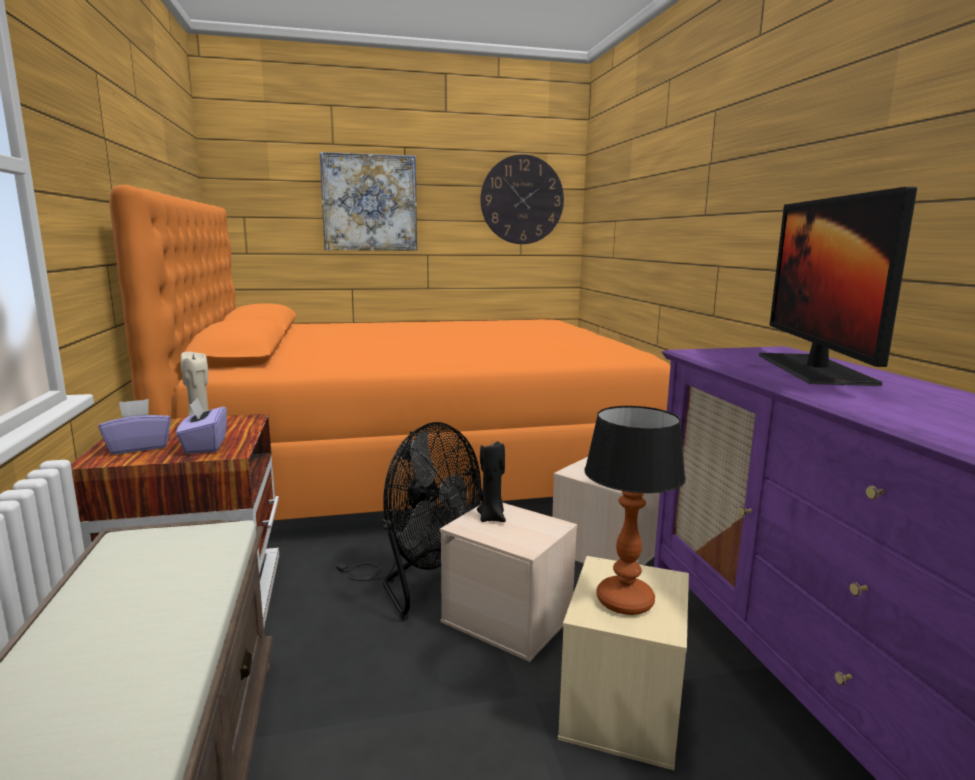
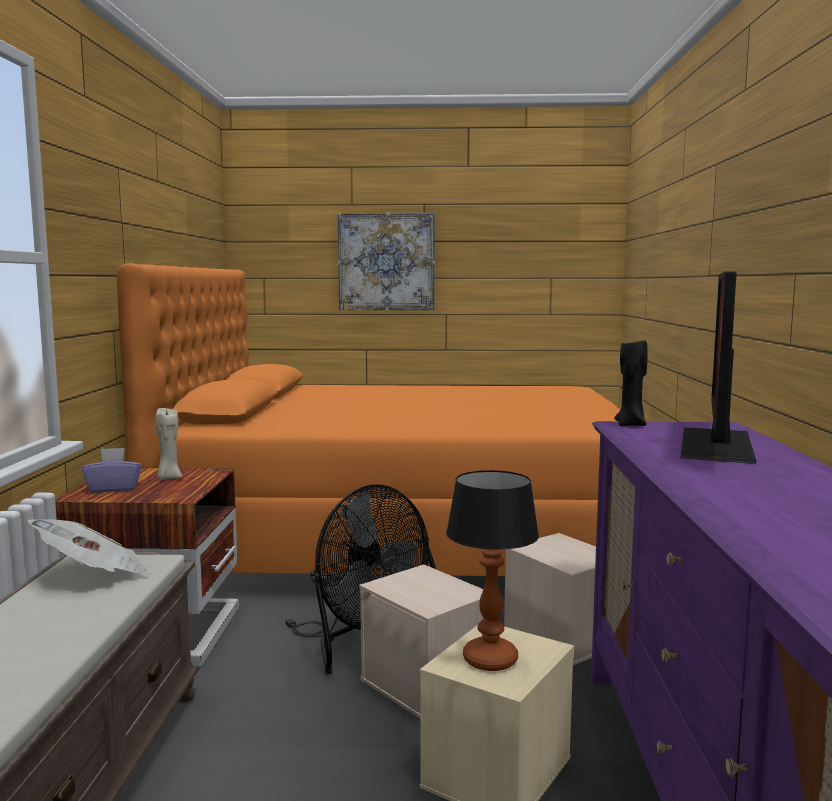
camera: 15 degrees right, 5 degrees down
purple tissue box [176,398,227,454] -> none
black candle [477,439,506,522] -> black candle moved to [614,340,648,426]
wall clock [481,154,564,244] -> none
none -> newspaper [28,519,152,574]

